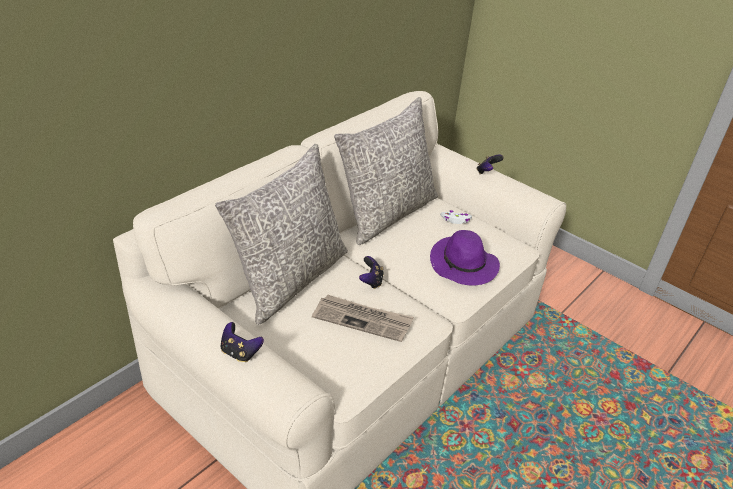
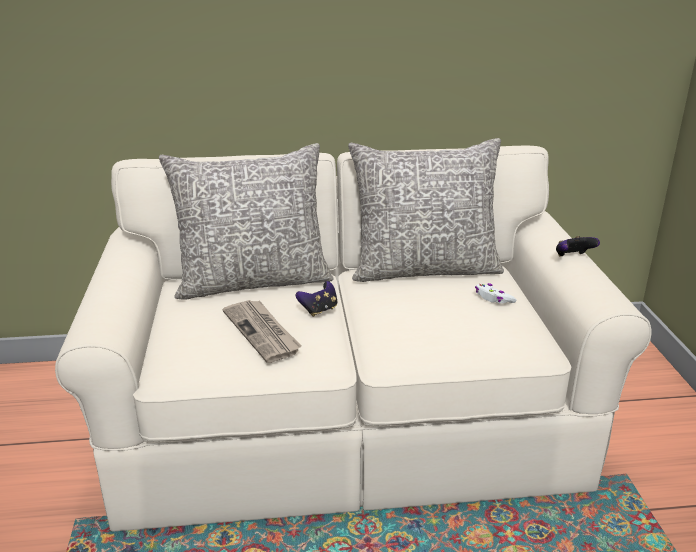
camera: 45 degrees right, 10 degrees down
game controller [220,322,264,362] -> none
purple hat [430,230,500,286] -> none

